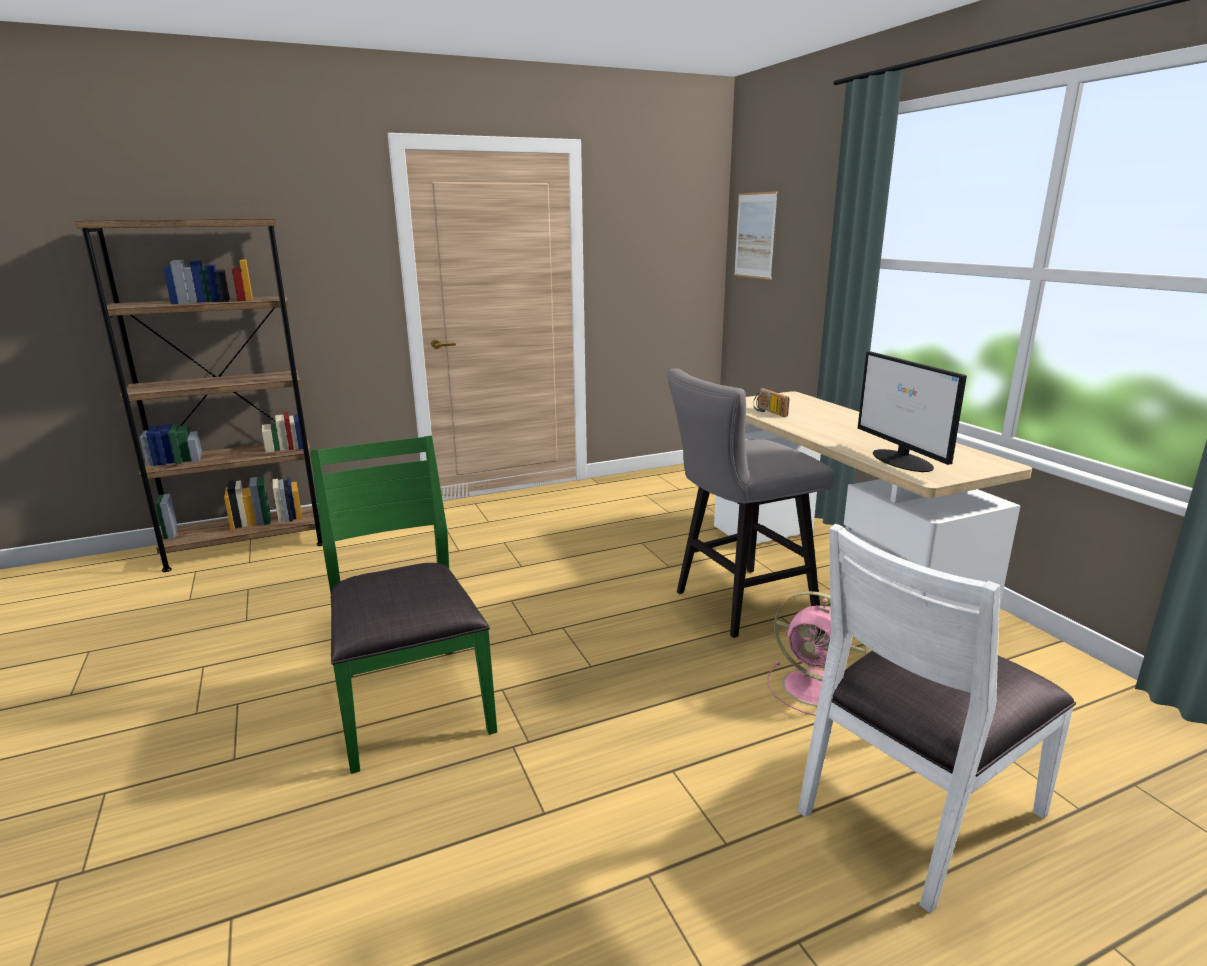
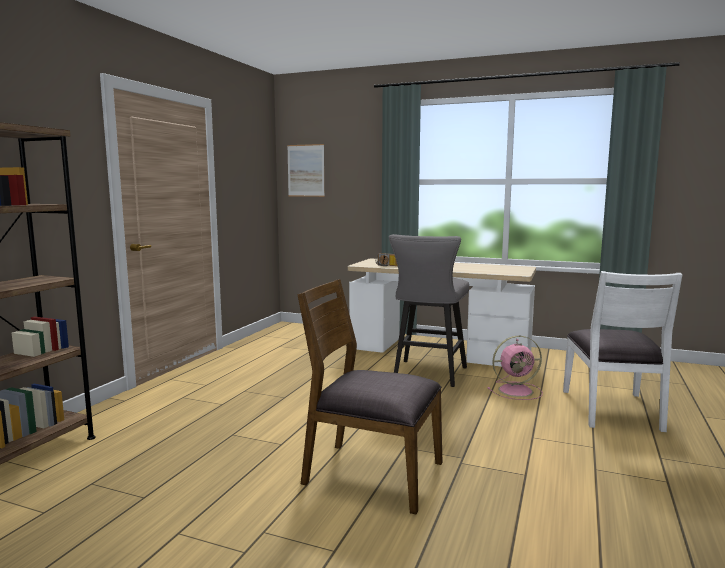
camera: 45 degrees left, 10 degrees down
green chair [310,435,497,774] -> brown chair [297,279,442,515]
monitor [858,351,967,472] -> none

